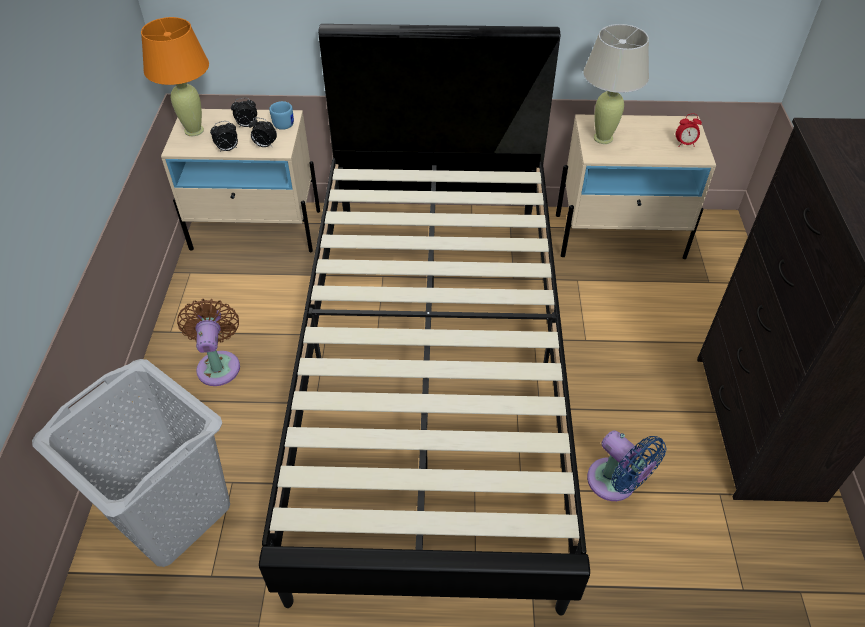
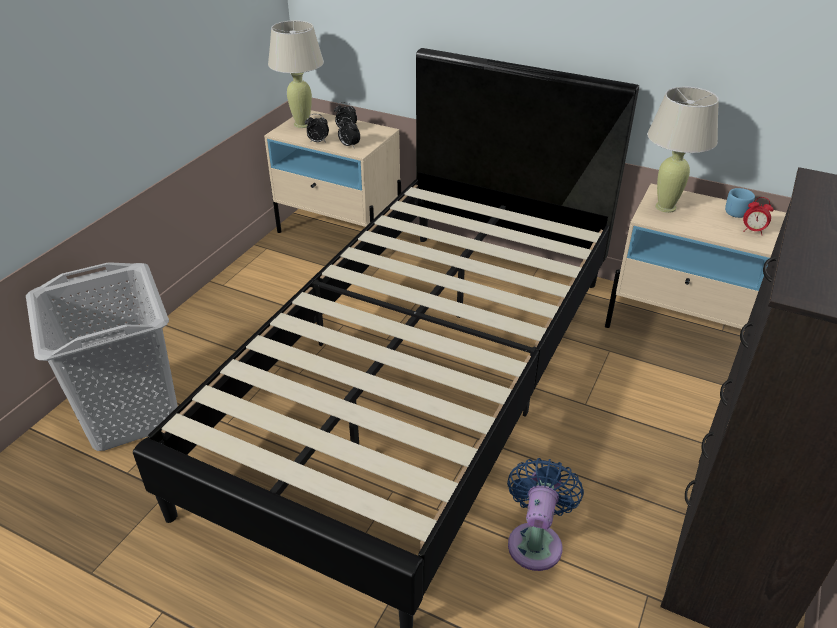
camera: 25 degrees right, 10 degrees down
orange table lamp [141,17,209,136] -> beige table lamp [268,20,324,128]
brown fan [177,299,240,386] -> none
blue mug [269,101,294,130] -> blue mug moved to [725,188,755,218]
blue fan [587,430,666,501] -> blue fan turned 150 degrees counterclockwise [507,458,584,571]

